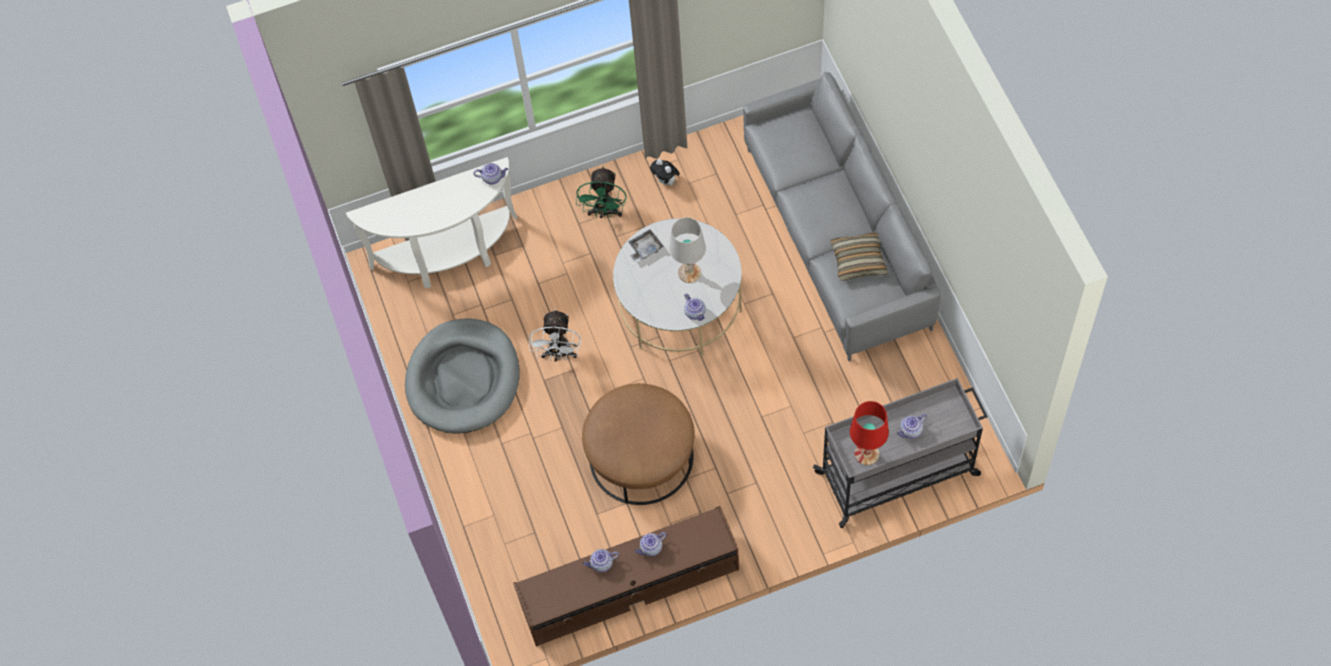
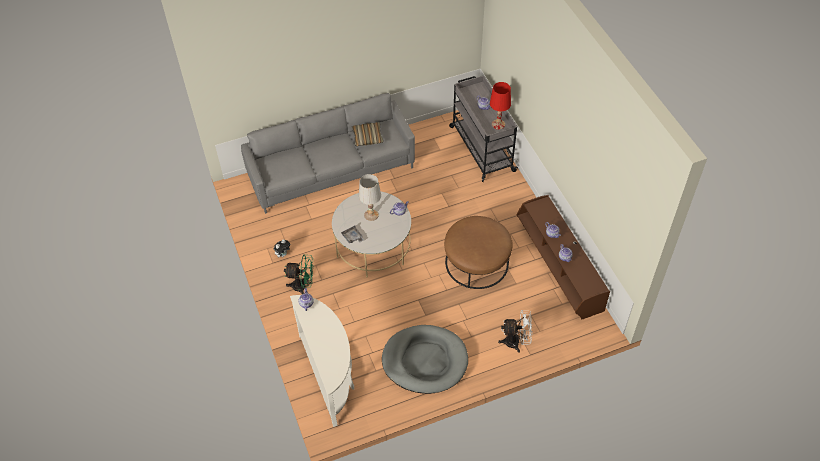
camera: 95 degrees left, 10 degrees down
white fan [529,309,581,362] -> white fan moved to [498,310,532,353]

